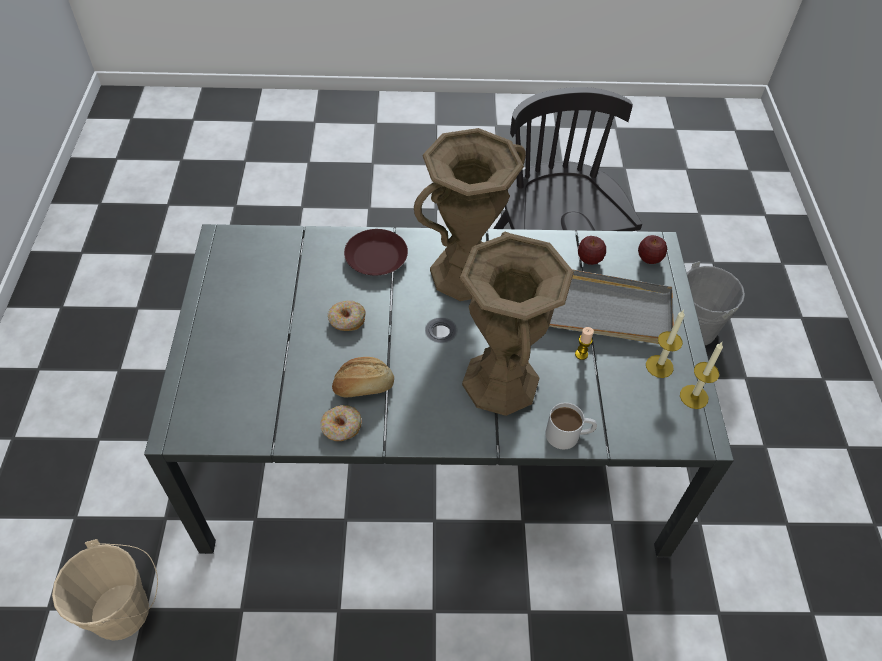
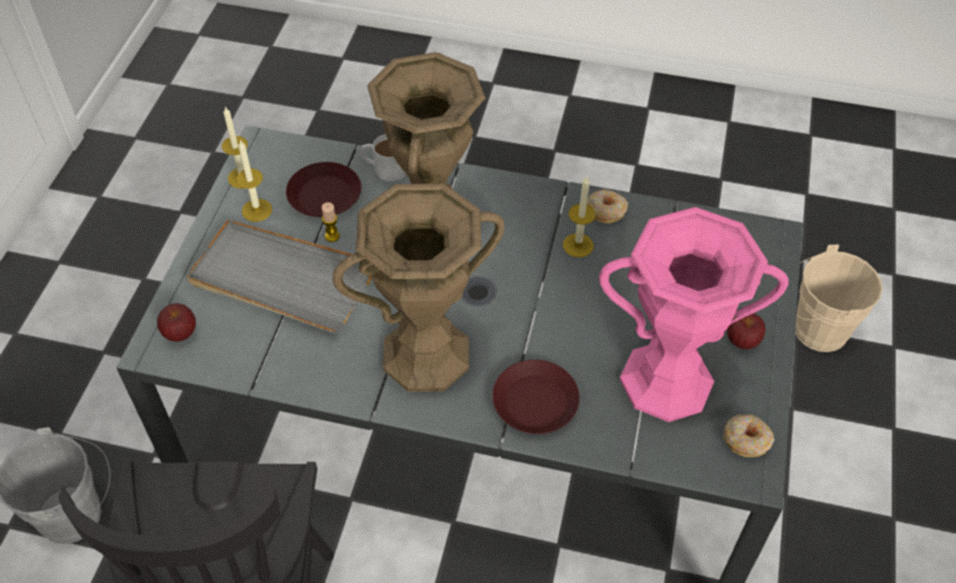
camera: 165 degrees left, 0 degrees up
donut [328,301,366,331] -> donut moved to [724,414,774,457]
bread [332,357,394,397] -> candle [563,176,596,258]
apple [578,236,606,265] -> apple moved to [727,313,766,349]
none -> brown plate [286,162,361,217]
none -> pink vase [599,207,789,422]

